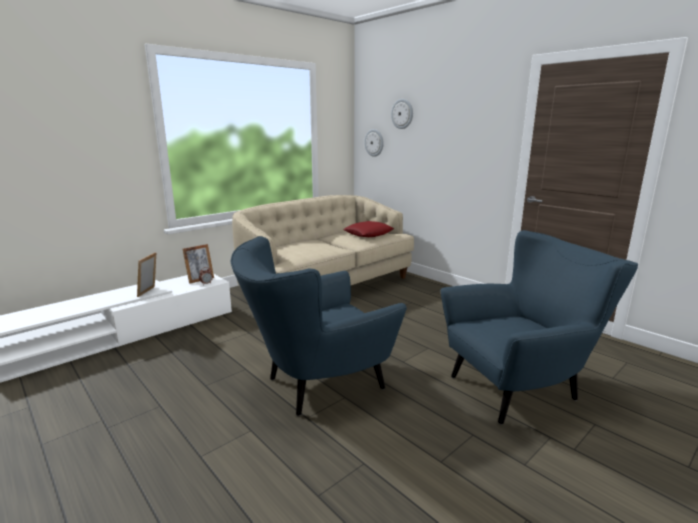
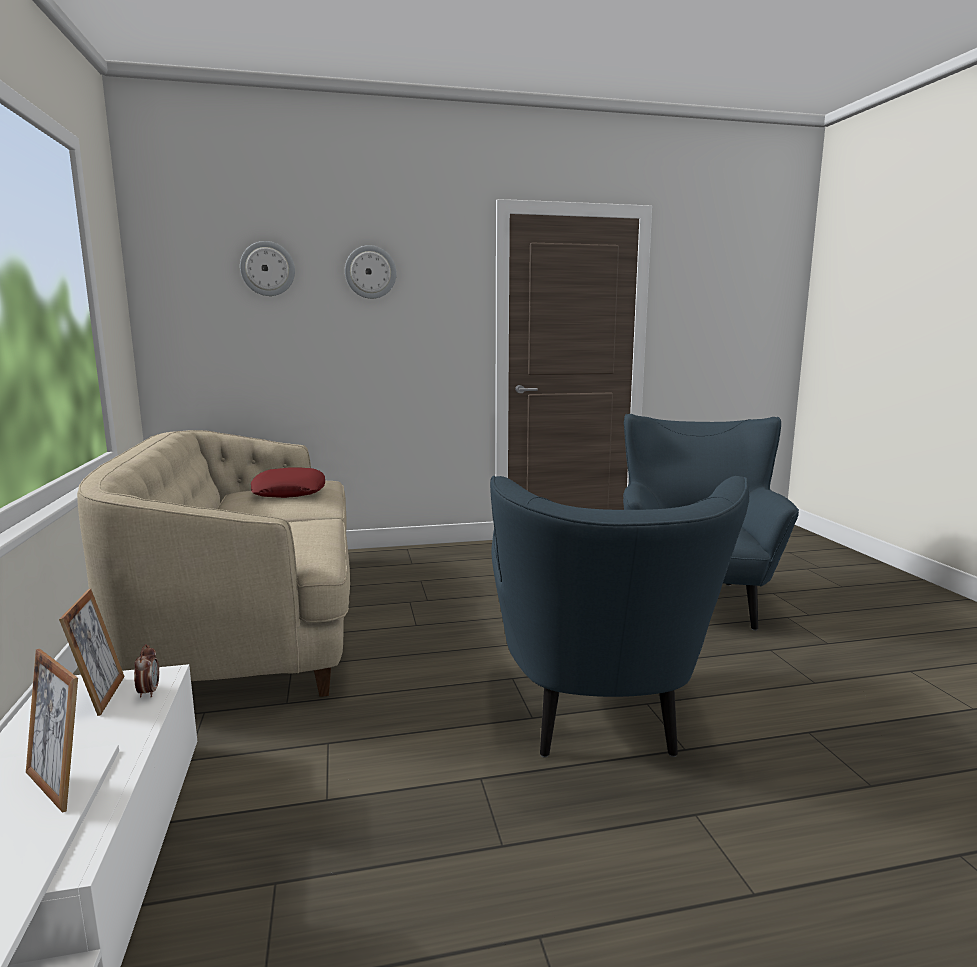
camera: 60 degrees left, 5 degrees down
wall clock [364,129,384,157] -> wall clock moved to [345,245,397,299]

